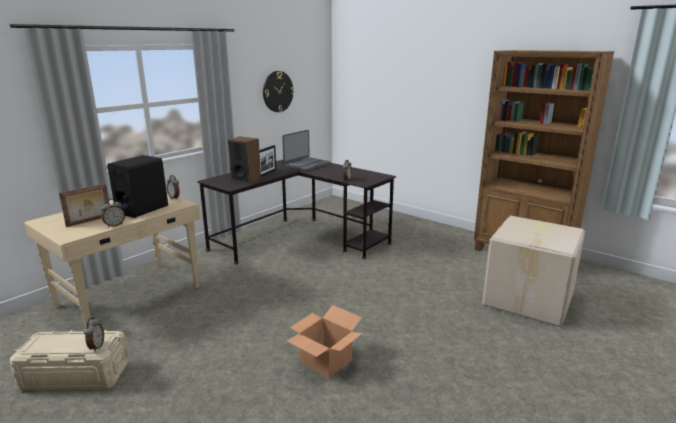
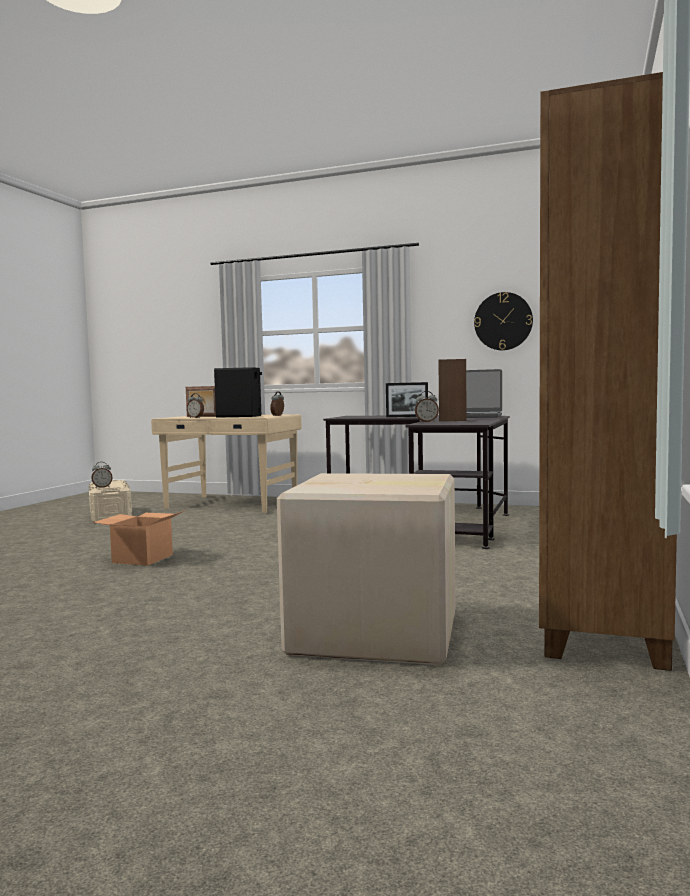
camera: 70 degrees right, 15 degrees down
speaker [228,137,261,184] -> speaker moved to [438,359,467,421]

